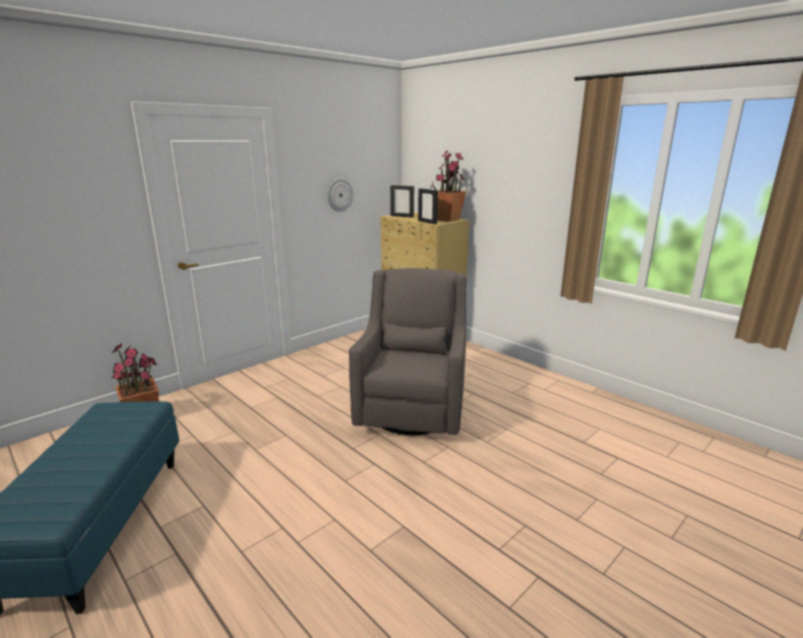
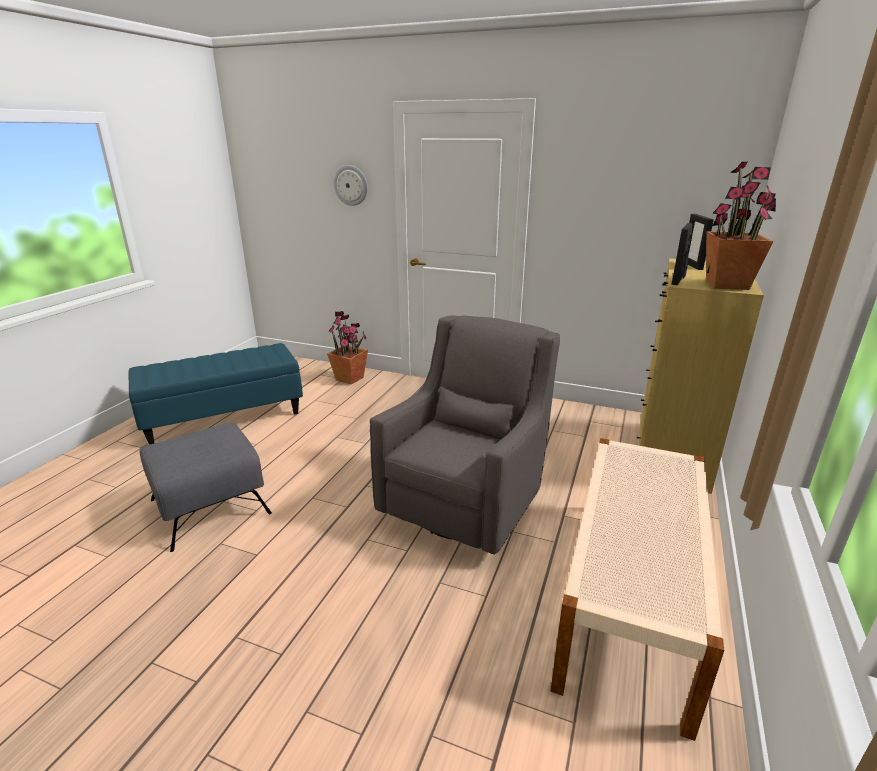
camera: 65 degrees right, 5 degrees up
wall clock [327,178,354,212] -> wall clock moved to [334,165,368,206]
grey armchair [349,268,467,435] -> grey armchair turned 45 degrees counterclockwise [370,315,560,554]
none -> grey ottoman [140,423,272,552]
none -> beige bench [550,438,724,741]

